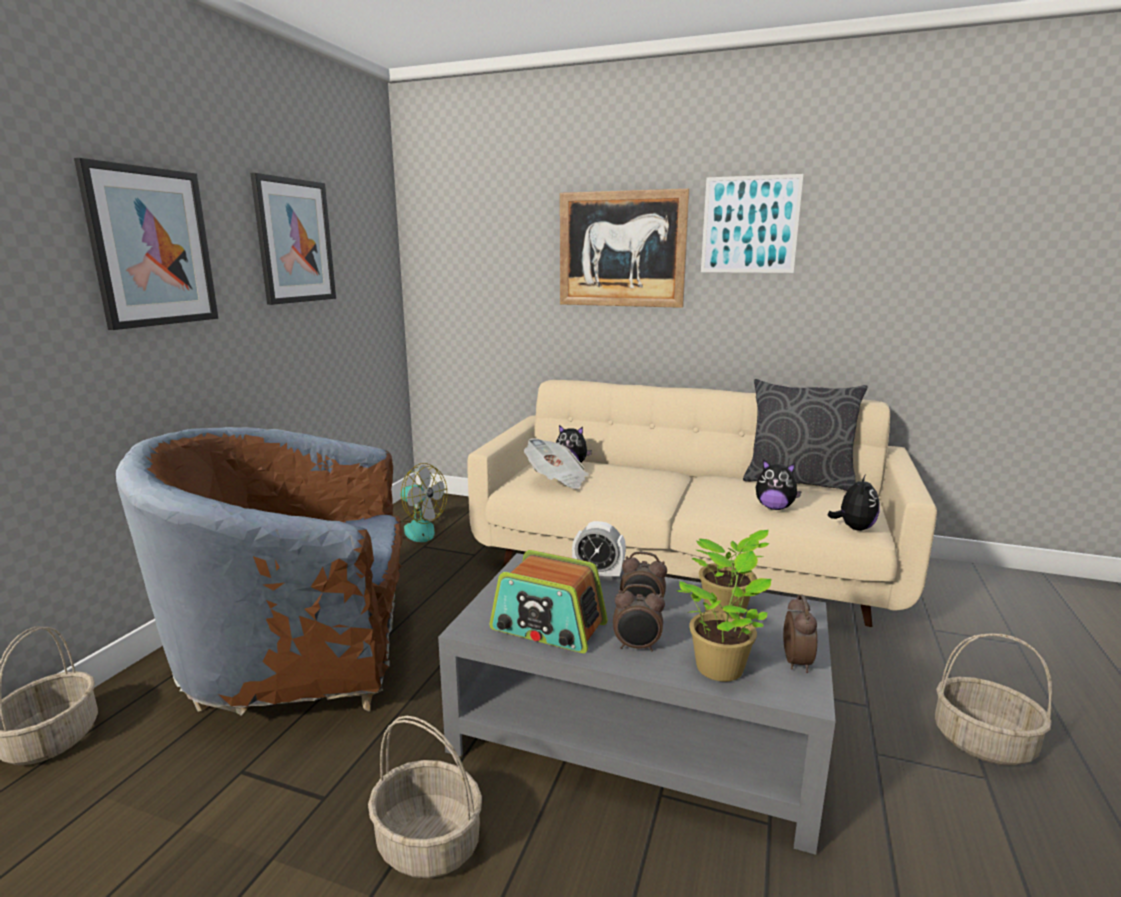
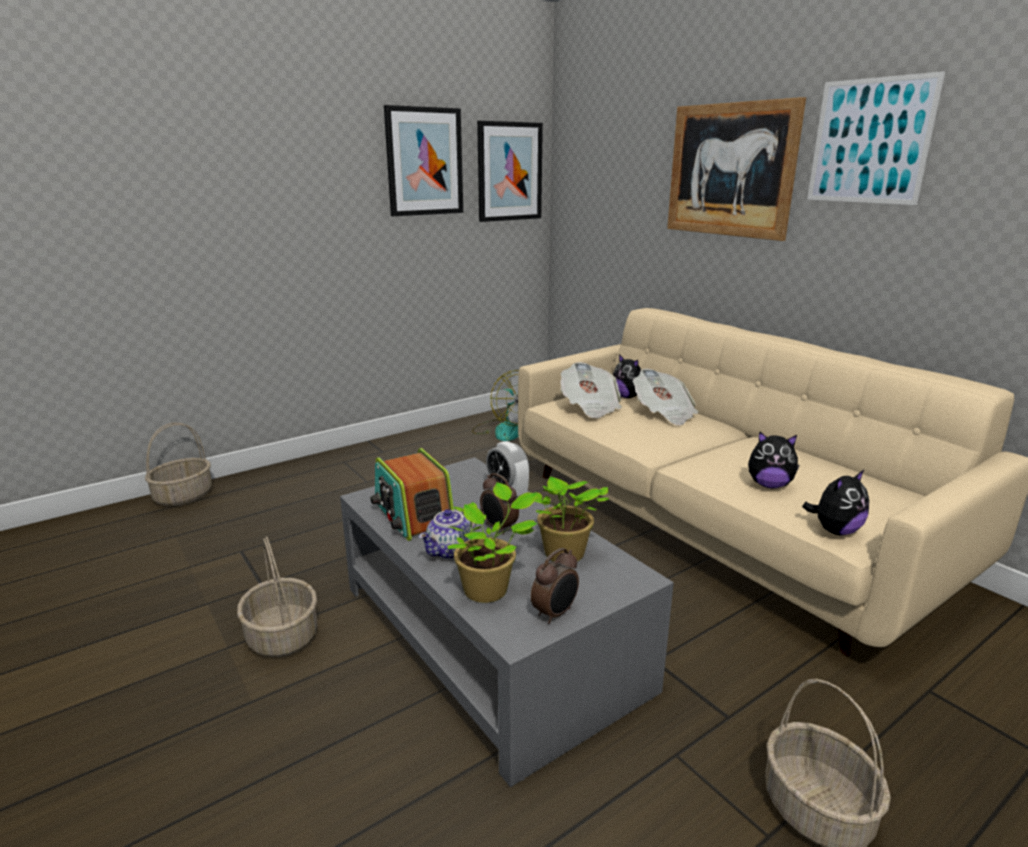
camera: 35 degrees right, 5 degrees up
picture [74,158,218,330] -> picture moved to [477,121,543,222]
brown armchair [116,427,403,715] -> none
alarm clock [613,584,665,651] -> teapot [419,509,476,560]
grey pillow [743,379,868,491] -> none
plush toy [756,459,802,510] -> plush toy turned 45 degrees counterclockwise [748,432,800,489]
none -> newspaper [633,368,699,426]

